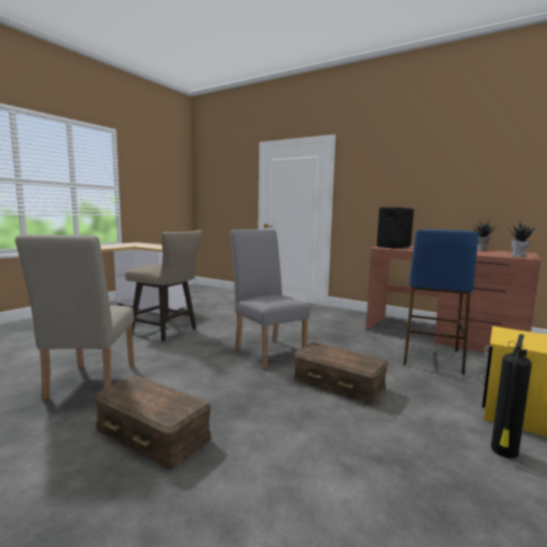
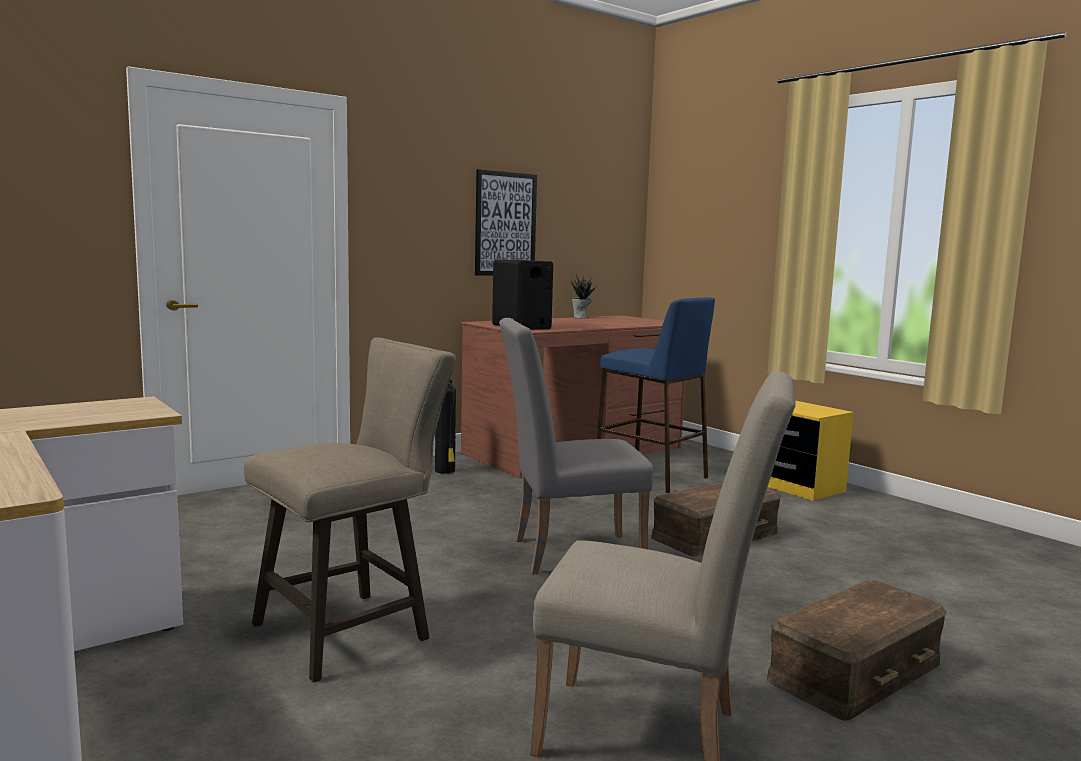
camera: 70 degrees left, 0 degrees up
fire extinguisher [491,334,532,459] -> fire extinguisher moved to [435,379,456,474]
potted plant [508,221,536,257] -> none
none -> picture [475,169,537,275]

